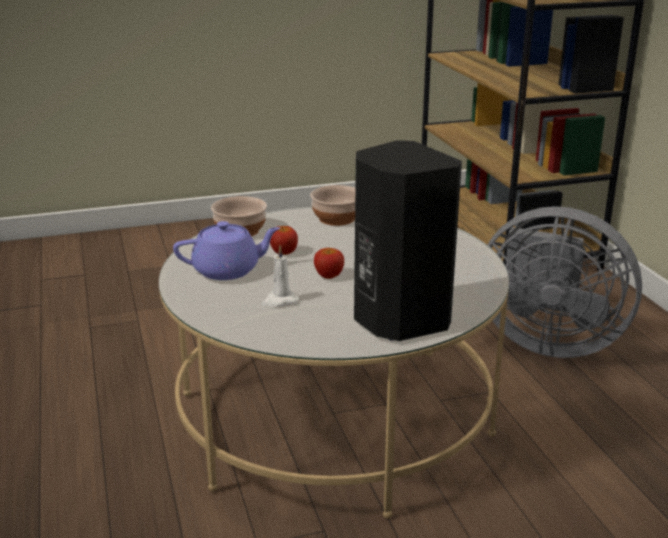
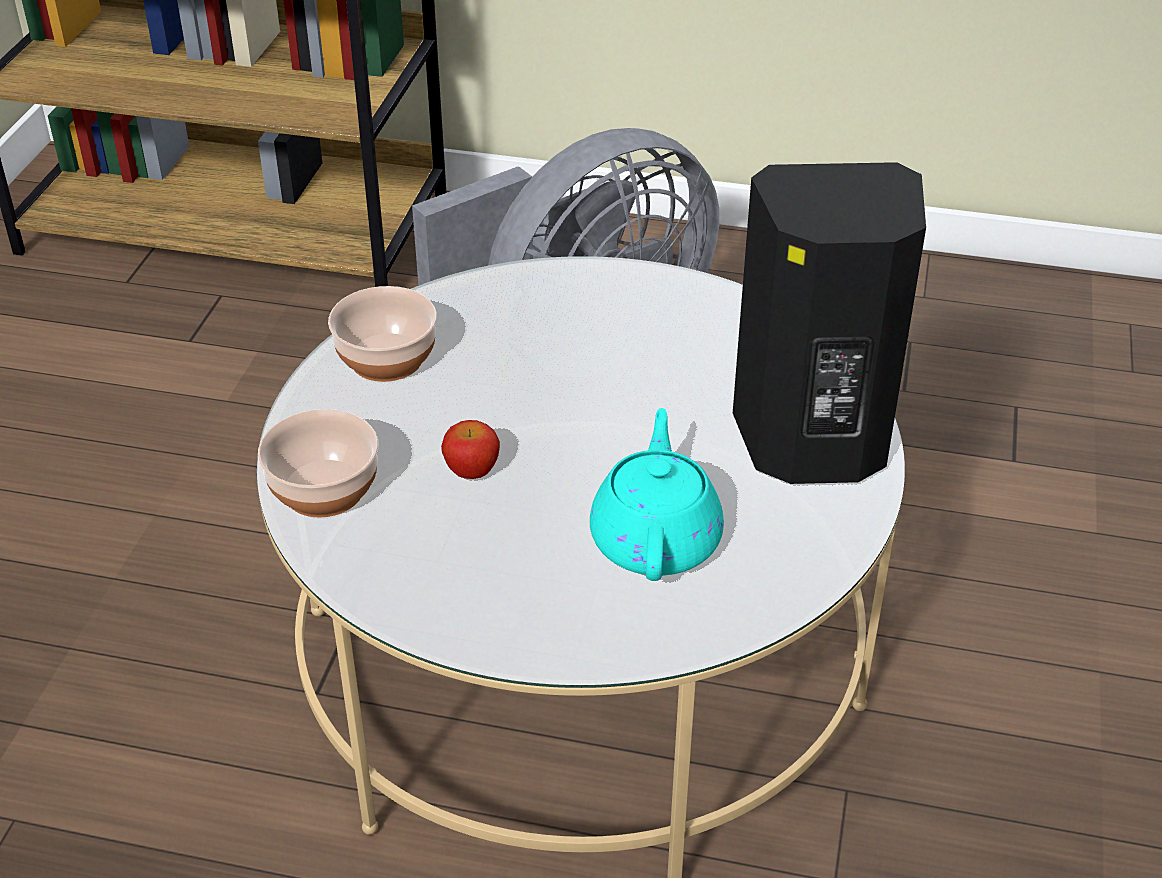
camera: 60 degrees left, 15 degrees up
purple teapot [173,221,280,280] -> none
white candle [262,245,299,307] -> turquoise teapot [590,408,724,581]
apple [314,248,344,279] -> none

